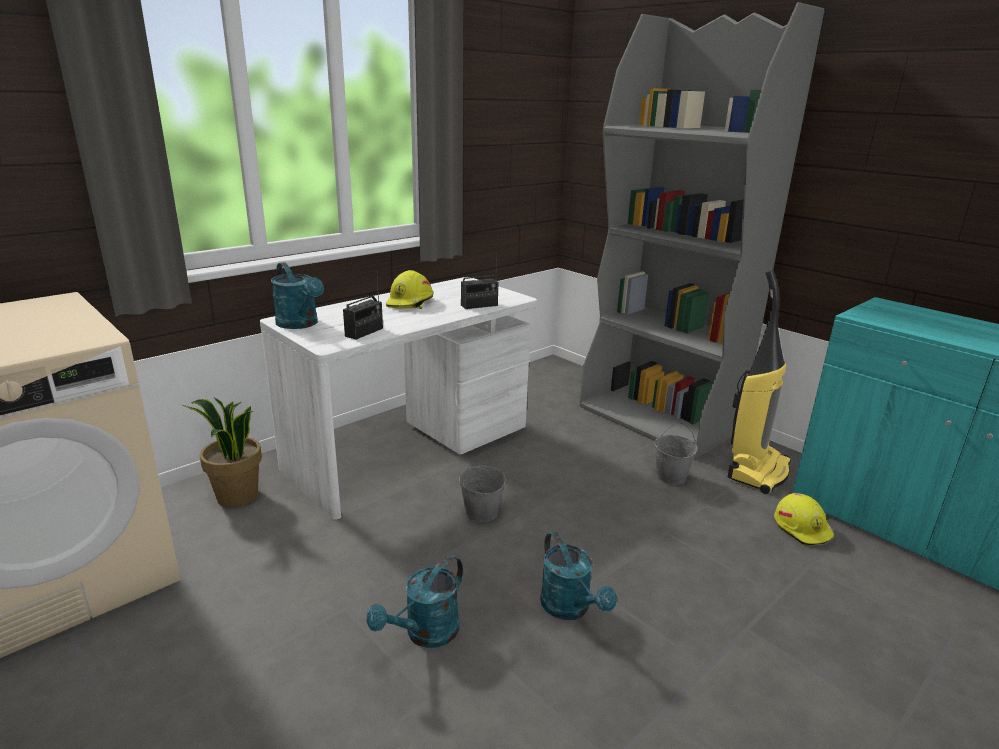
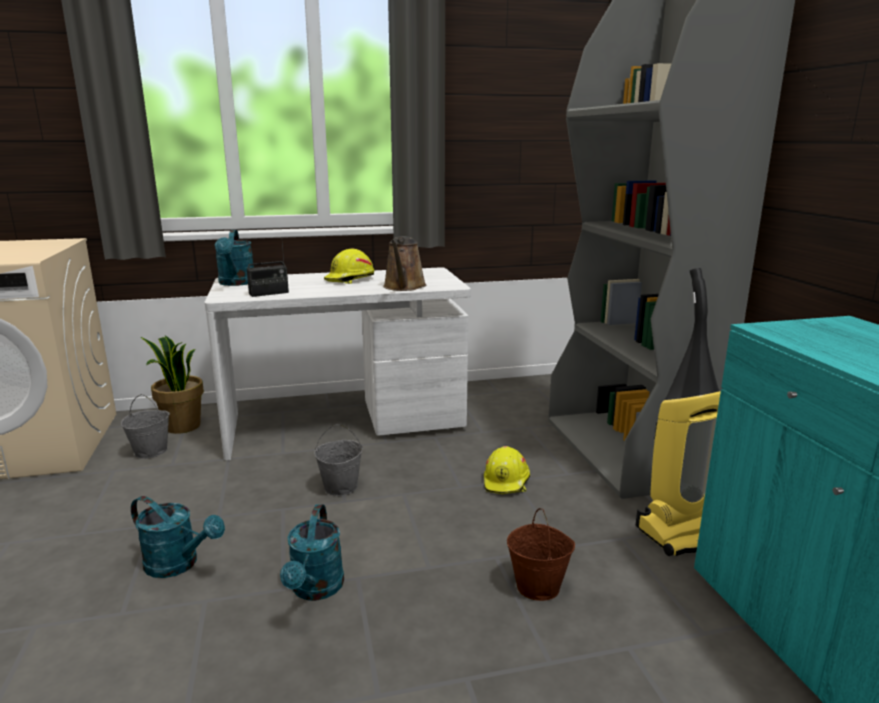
camera: 30 degrees right, 5 degrees down
turquoise watering can [366,555,463,648] -> turquoise watering can turned 135 degrees counterclockwise [131,496,225,578]
radio [461,254,498,309] -> brown watering can [383,236,426,291]
grey bucket [654,422,698,485] -> grey bucket moved to [121,394,170,459]
yellow hard hat [774,493,835,546] -> yellow hard hat moved to [484,446,530,494]
none -> brown bucket [507,508,575,601]

